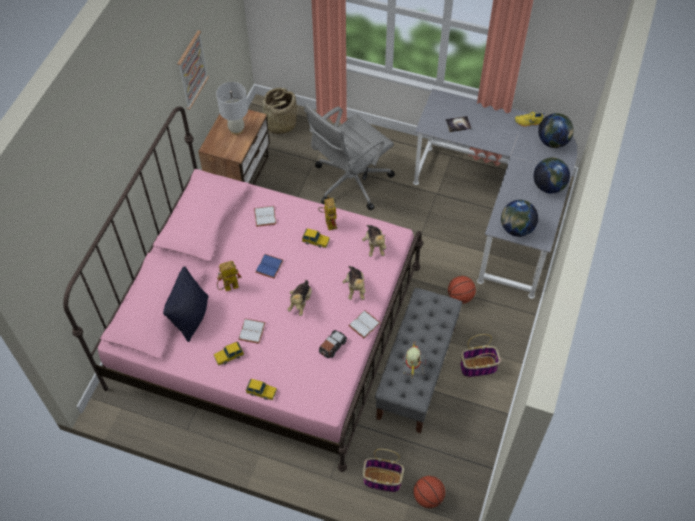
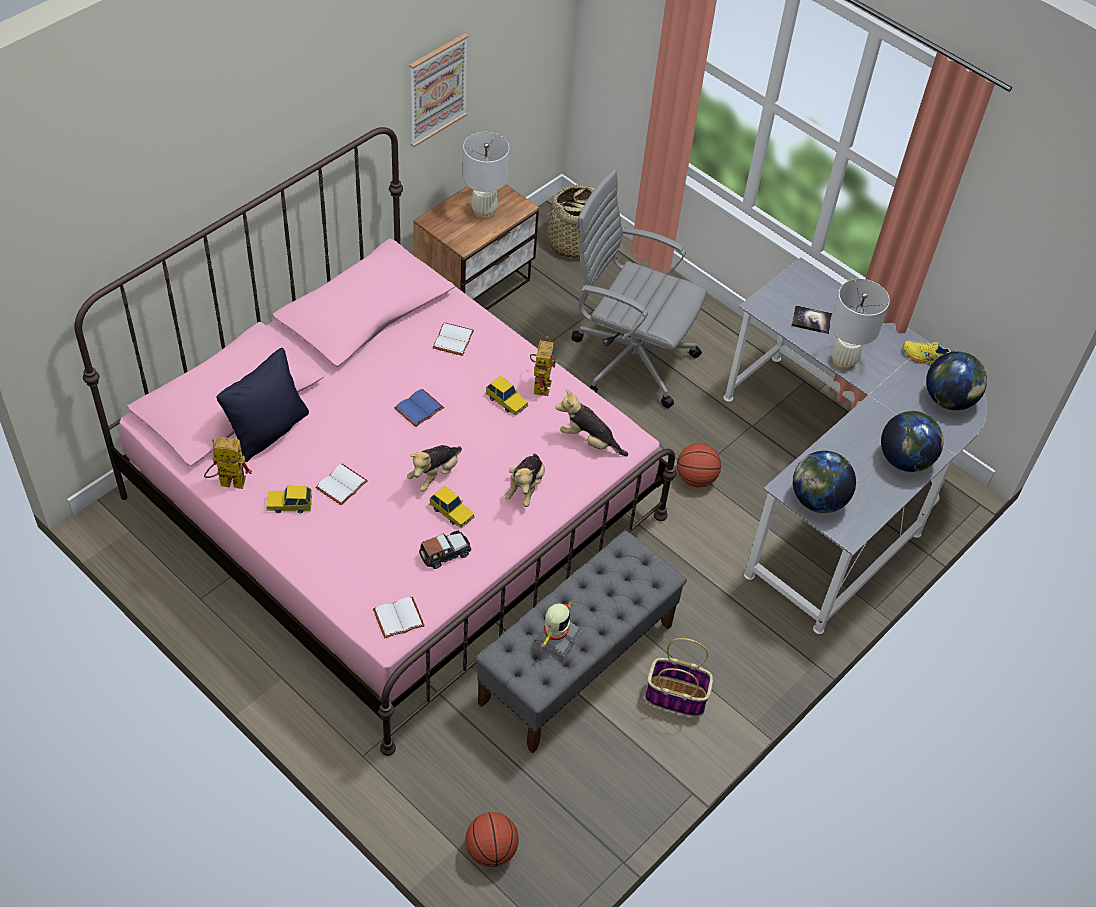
camera: 20 degrees right, 5 degrees down
toy robot [217,261,242,291] -> toy robot moved to [204,437,252,489]
toy car [246,379,277,400] -> toy car moved to [429,486,475,528]
grey office chair [304,103,395,210] -> grey office chair turned 45 degrees clockwise [571,170,707,408]
white book [348,310,380,338] -> white book moved to [373,596,425,638]
plush toy [362,225,386,257] -> plush toy turned 105 degrees clockwise [556,389,628,456]
basket [363,449,404,492] -> none
basketball [448,276,476,304] -> basketball moved to [677,443,721,488]
none -> white table lamp [830,279,890,370]

